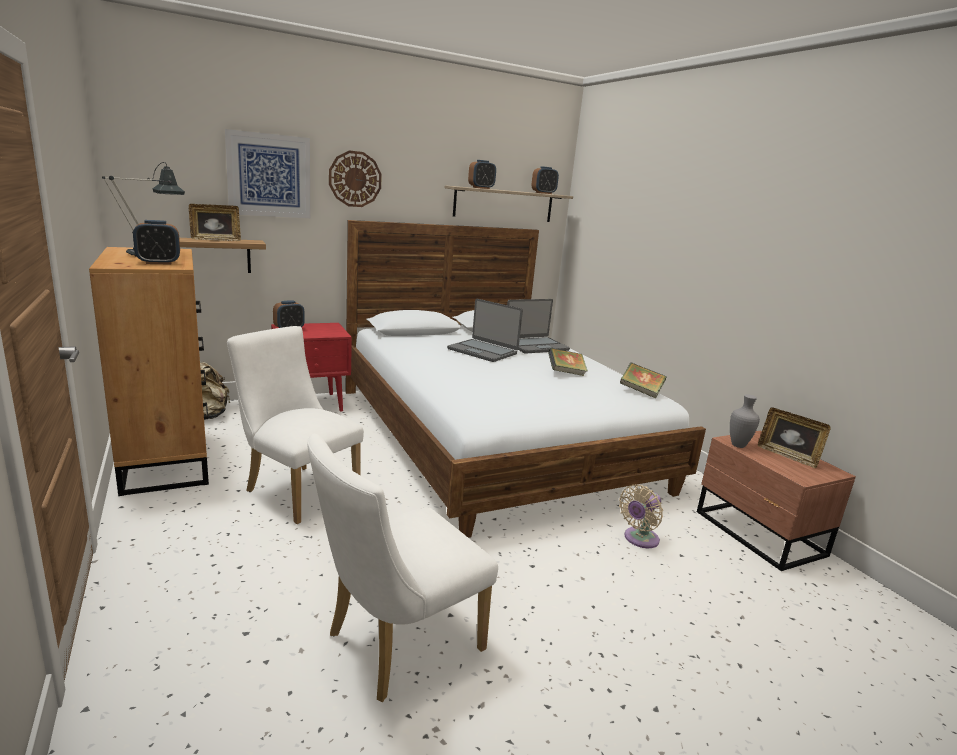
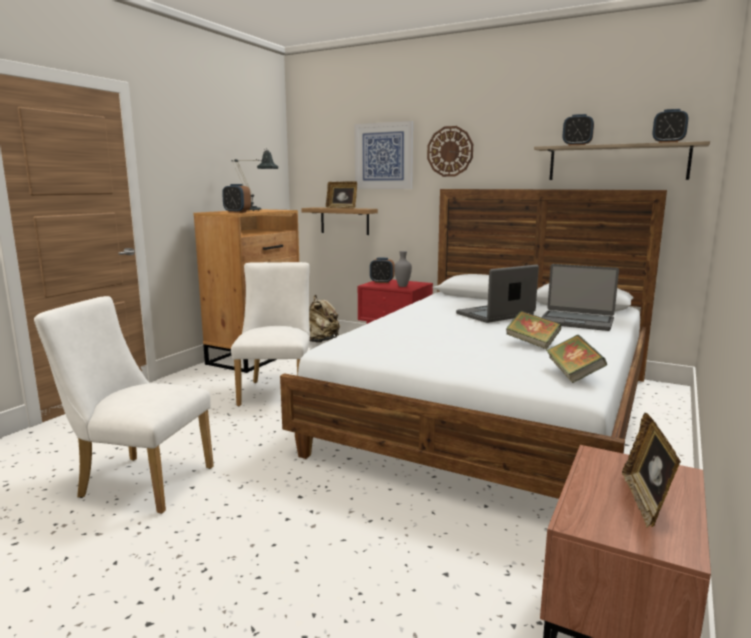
camera: 55 degrees right, 5 degrees down
laptop [447,299,523,362] -> laptop turned 60 degrees clockwise [456,265,539,323]
beige fan [619,485,663,548] -> none
grey vase [730,394,760,448] -> grey vase moved to [394,251,412,287]

